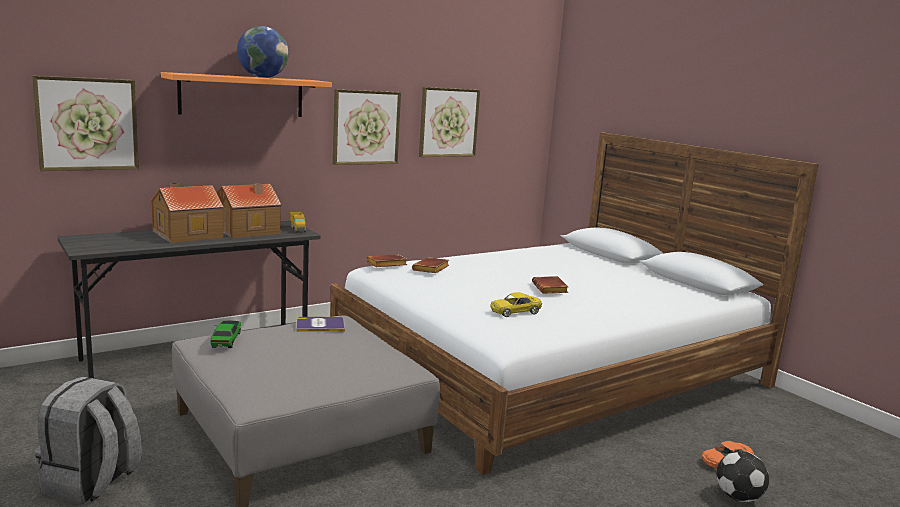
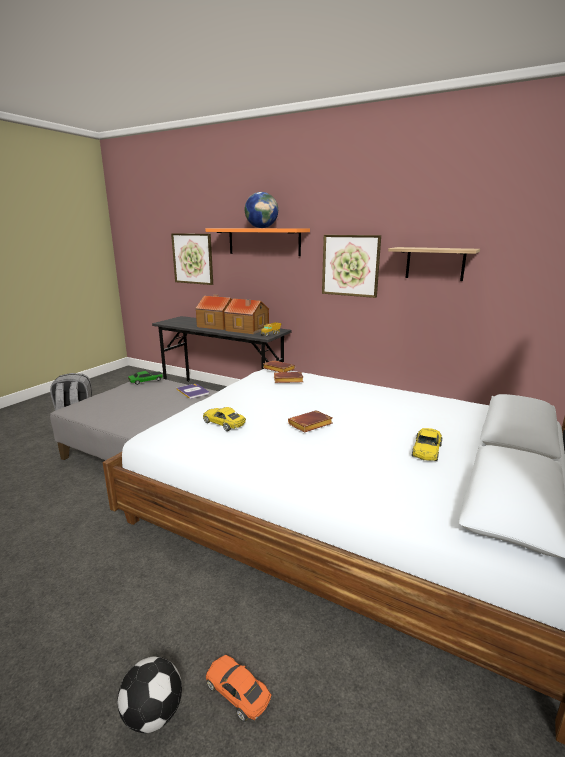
camera: 65 degrees right, 5 degrees up
picture [419,87,480,157] -> shelf [388,247,480,281]
none -> yellow toy car [412,428,442,461]

